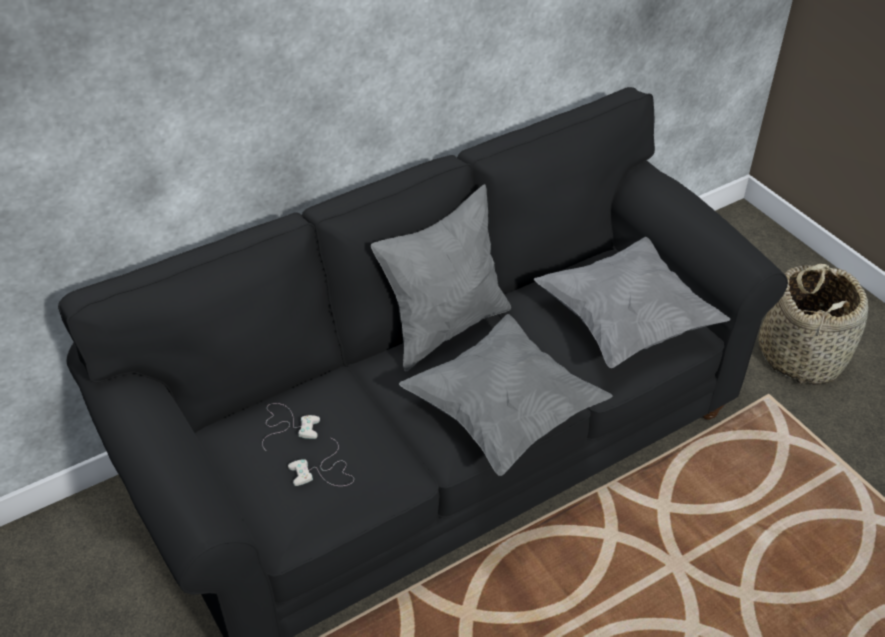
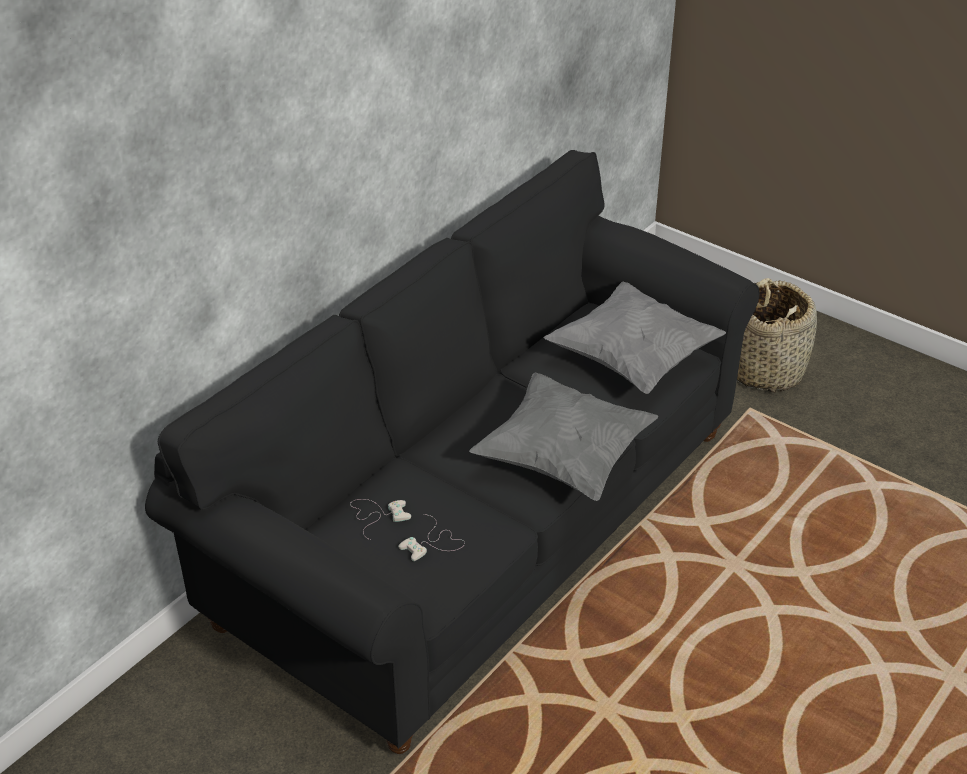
camera: 20 degrees left, 5 degrees down
grey pillow [371,184,511,372] -> none

